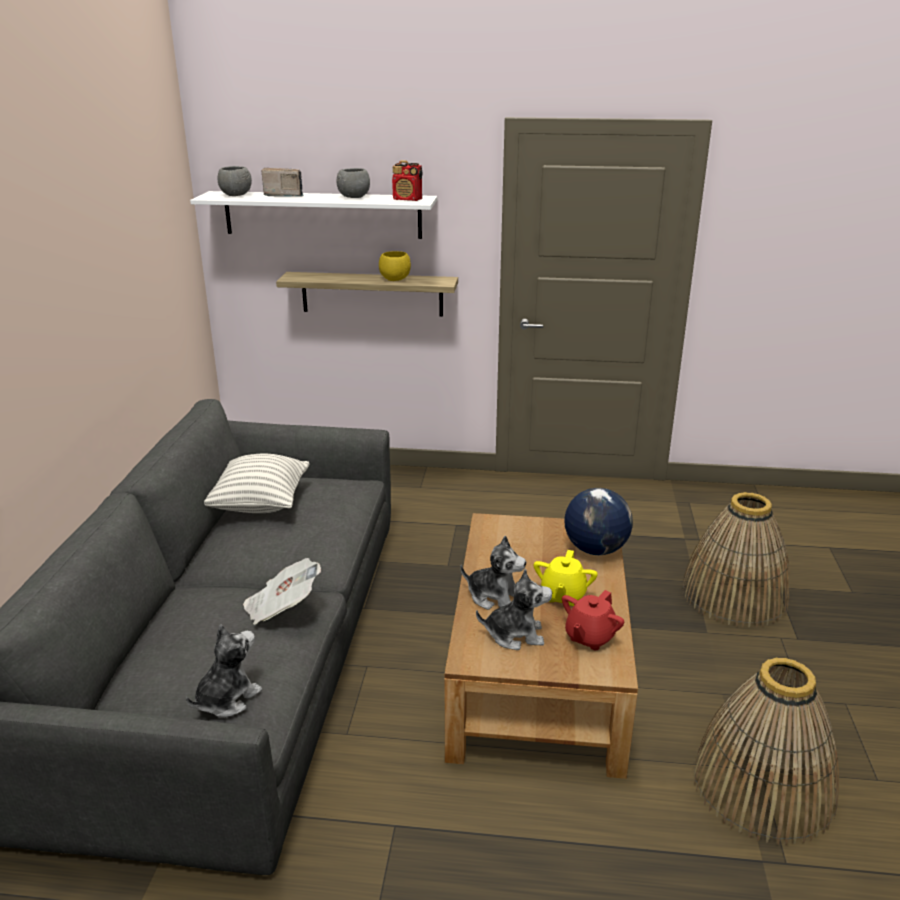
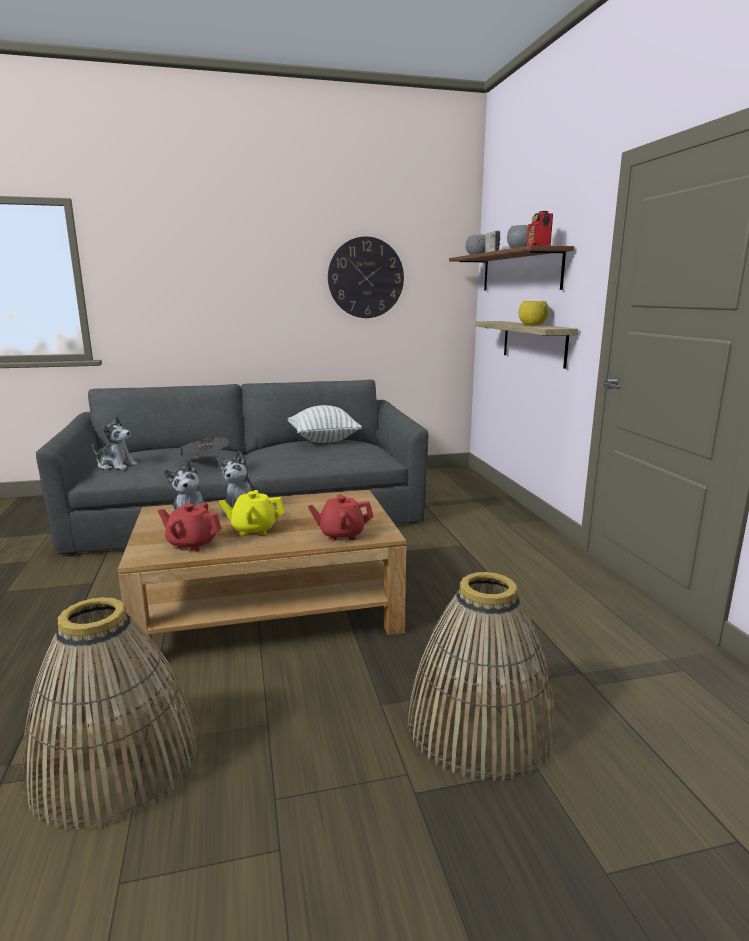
camera: 70 degrees right, 10 degrees down
white shelf [190,191,437,239] -> brown shelf [449,245,574,291]
globe [564,488,633,555] -> red teapot [308,494,374,541]
none -> wall clock [328,236,404,318]

